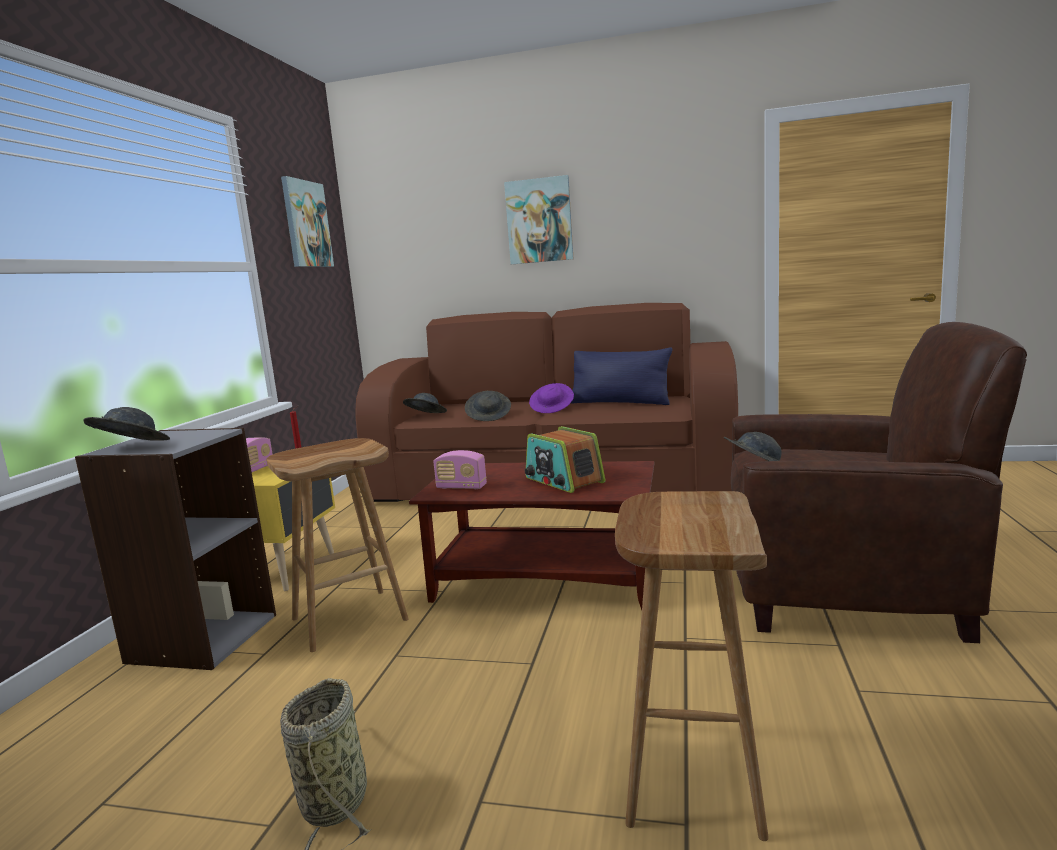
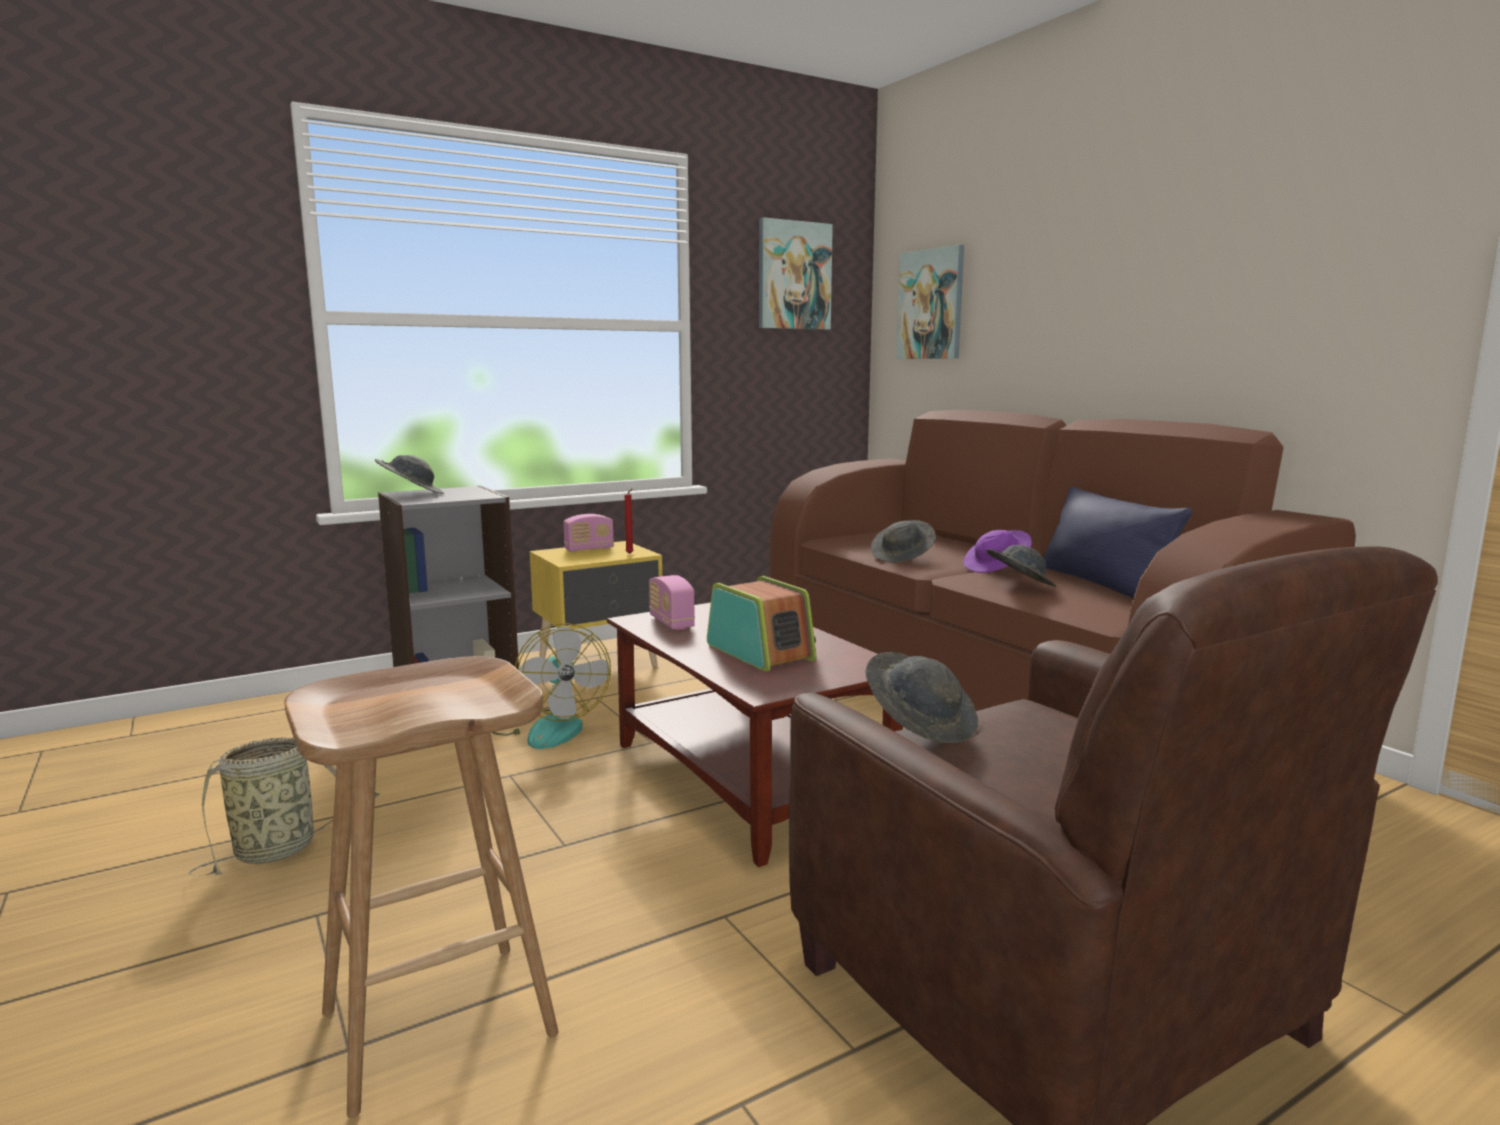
camera: 45 degrees right, 0 degrees up
brown stool [266,438,409,652] -> fan [492,623,611,749]
grey hat [403,393,447,413] -> grey hat moved to [986,545,1056,587]
picture [504,175,574,264] -> picture moved to [896,245,964,359]
radio [525,426,605,493] -> radio turned 135 degrees clockwise [707,576,816,672]

